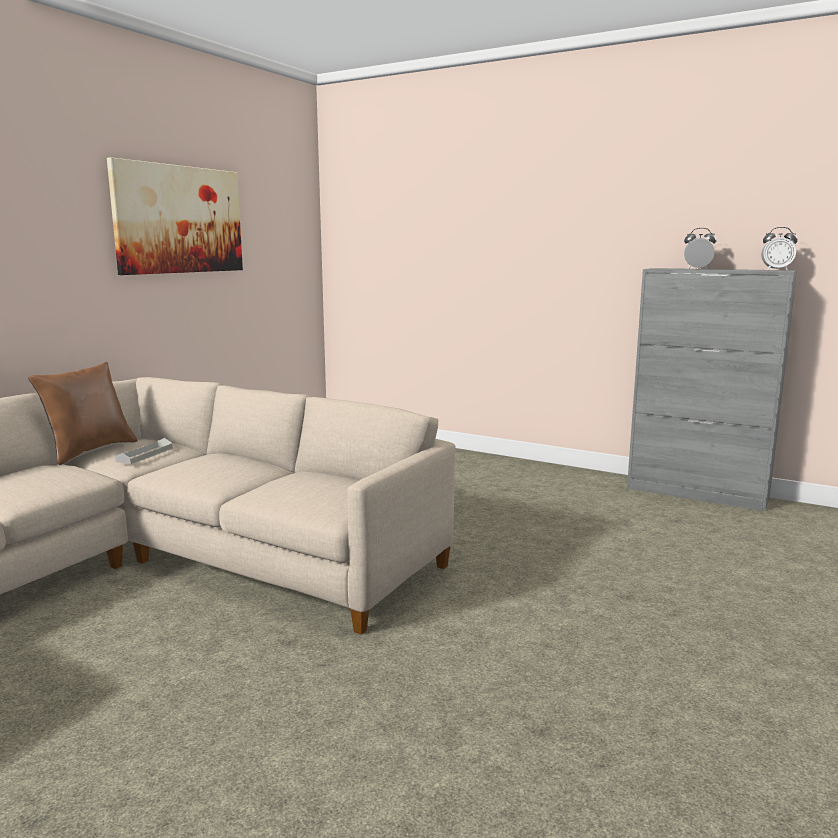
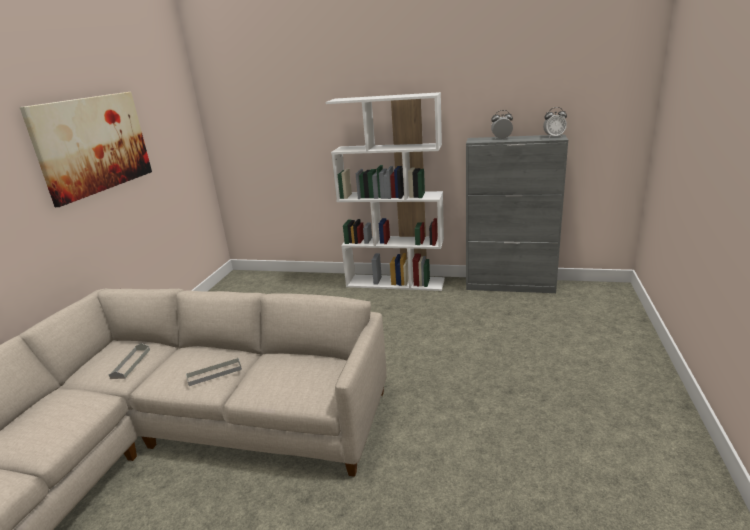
camera: 15 degrees left, 10 degrees up
brown pillow [28,362,138,465] -> none
none -> grey tray [186,358,242,386]
none -> white bookcase [326,92,445,291]

